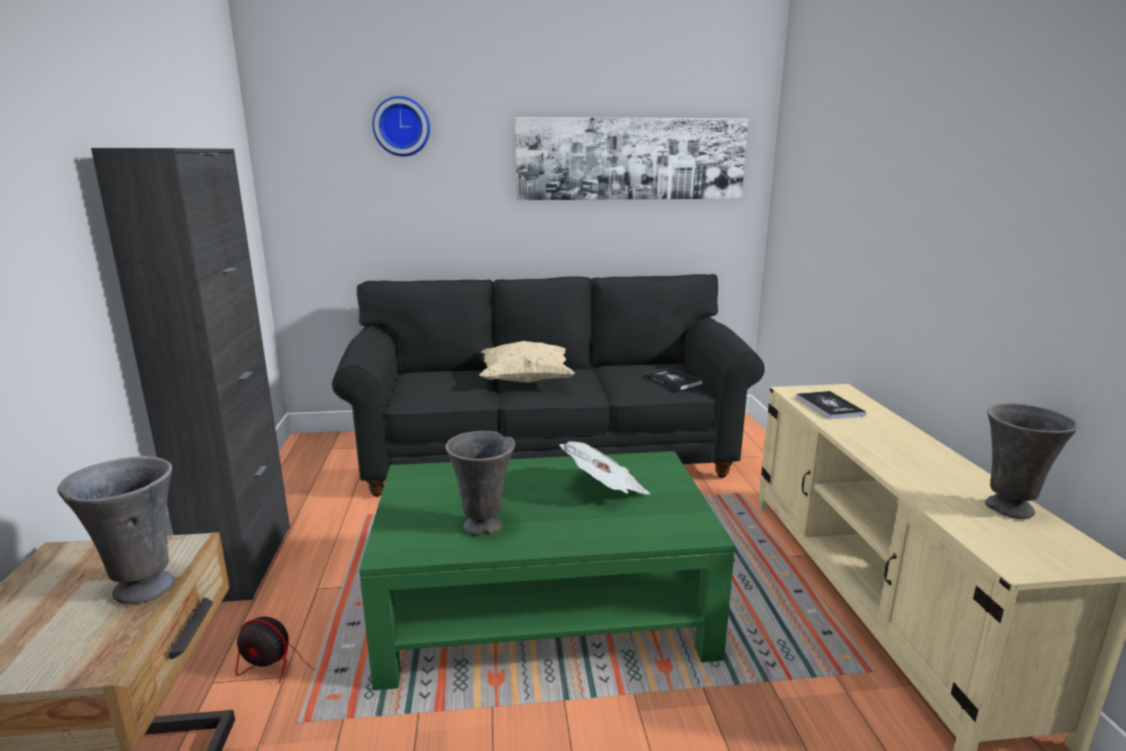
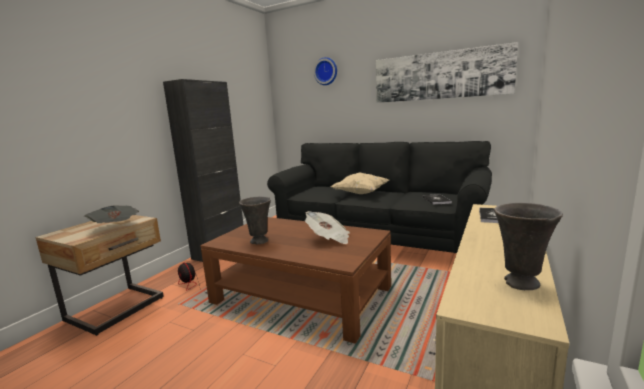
camera: 35 degrees right, 5 degrees down
grey vase [57,456,175,604] -> newspaper [84,205,139,223]
green coffee table [359,451,735,690] -> brown coffee table [200,217,391,344]

